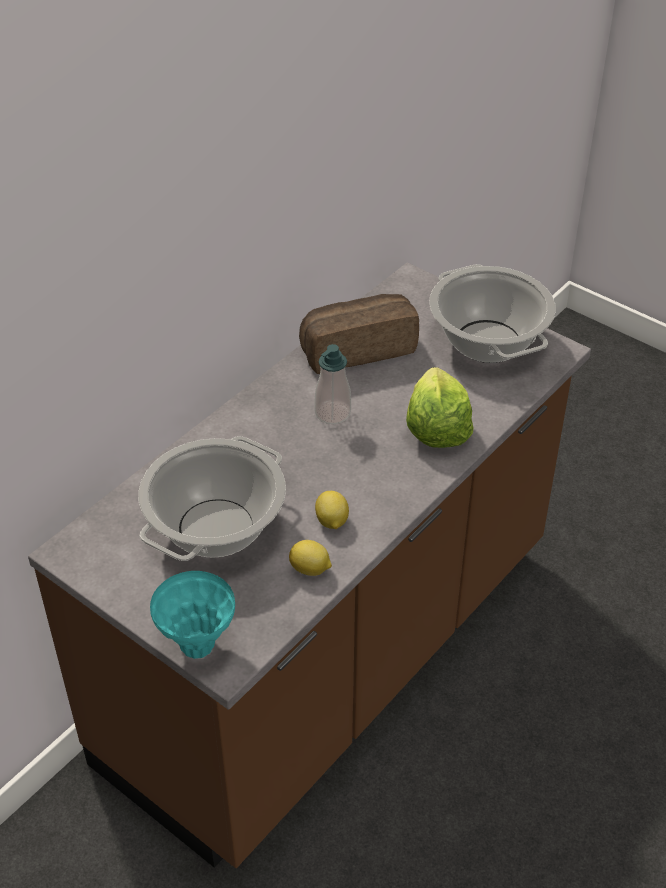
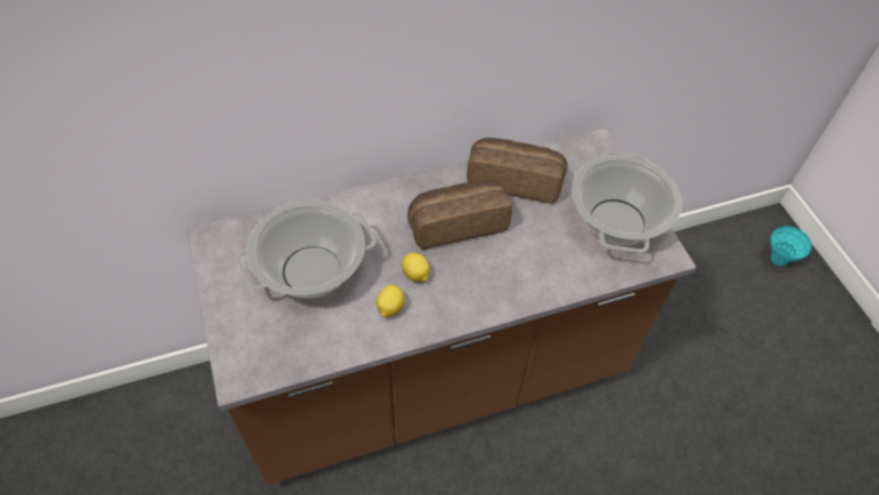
camera: 30 degrees right, 10 degrees up
turquoise vase [150,571,235,659] -> turquoise vase moved to [770,226,812,266]
lemon [289,540,332,576] -> lemon moved to [402,253,430,282]
soap dispenser [314,344,351,424] -> bread [407,180,512,250]
lettuce [406,367,473,448] -> none

